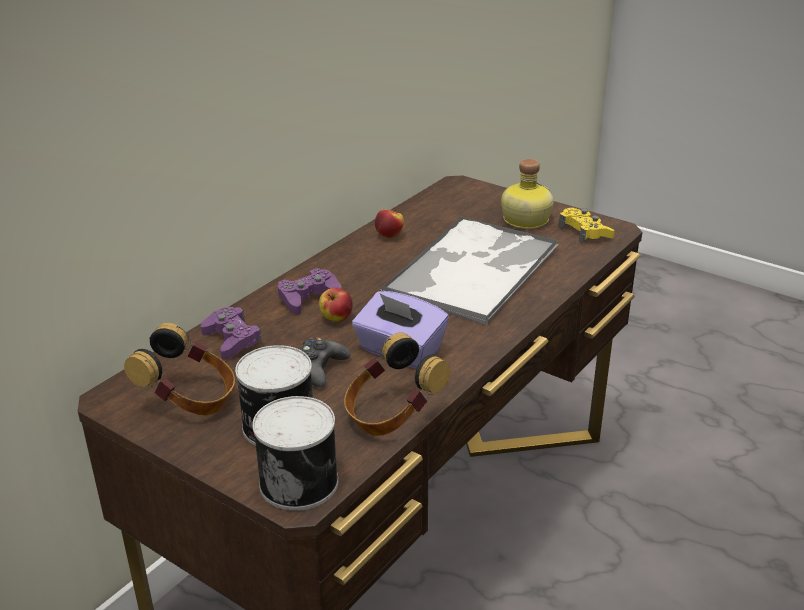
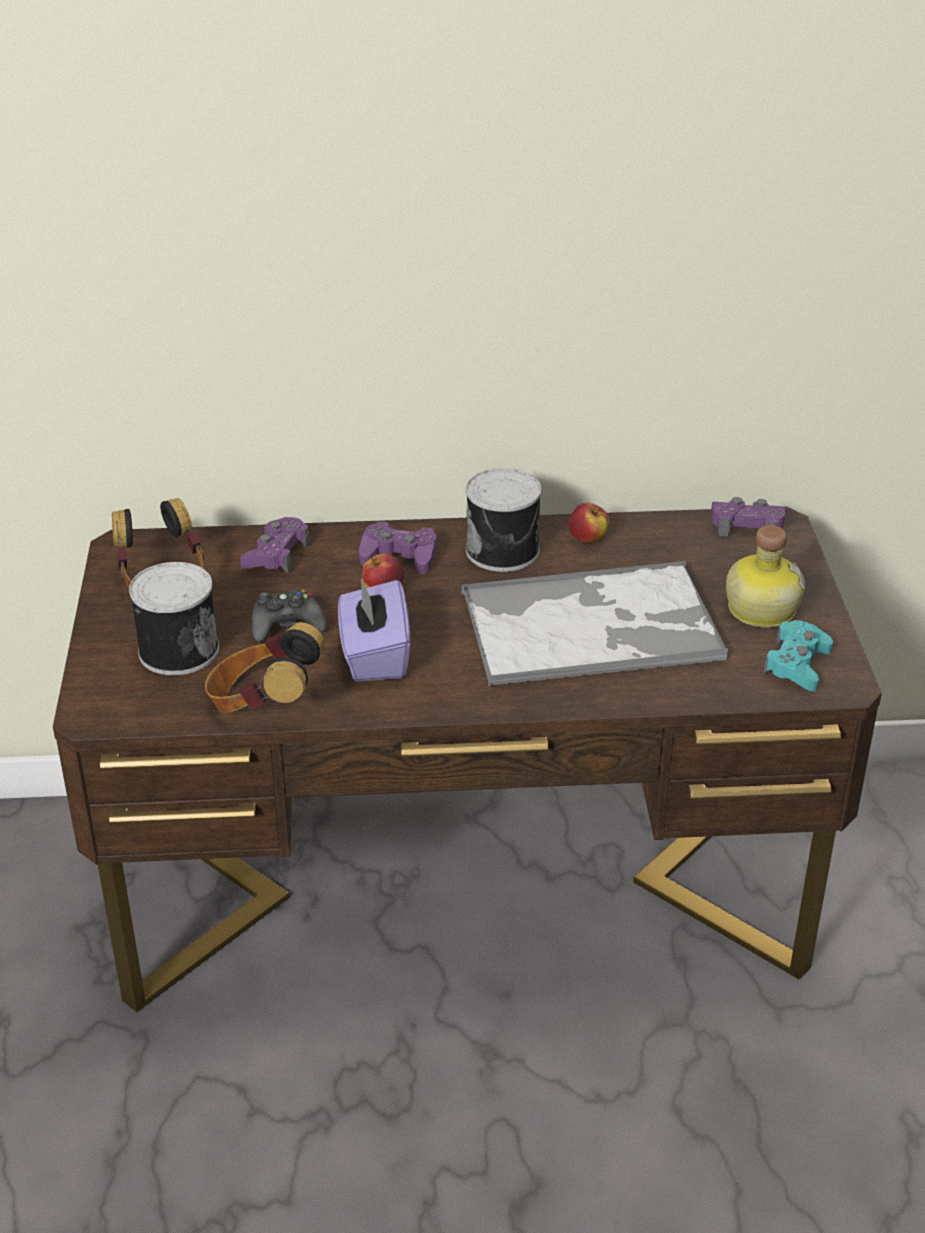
camera: 50 degrees right, 5 degrees up
can [252,396,338,511] -> can moved to [466,468,541,572]
yellow game controller [558,208,615,244] -> turquoise game controller [764,620,833,692]
none -> purple game controller [711,497,785,537]

